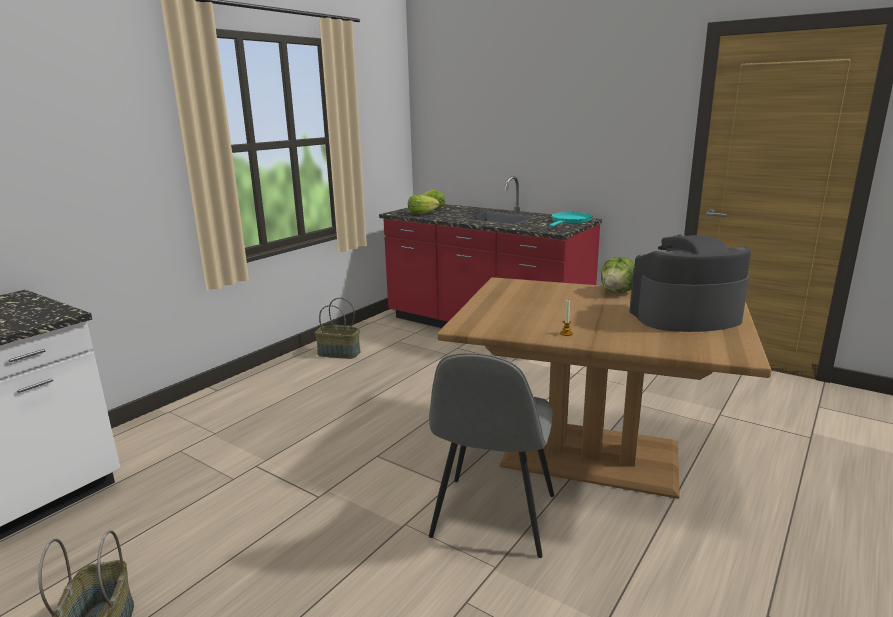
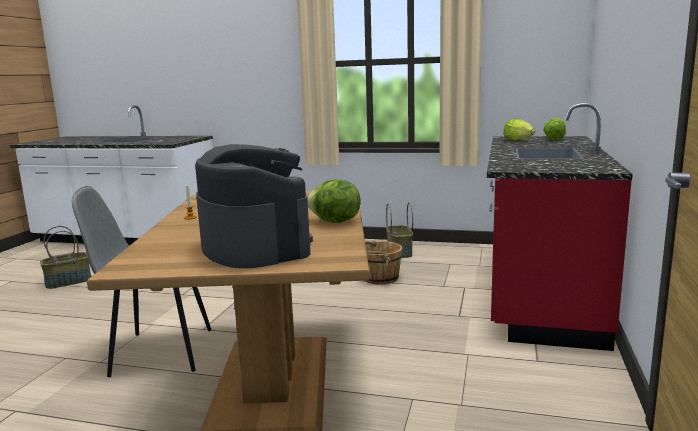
camera: 70 degrees right, 5 degrees down
turquoise frying pan [549,212,592,227] -> none
none -> brown bucket [365,240,402,284]

